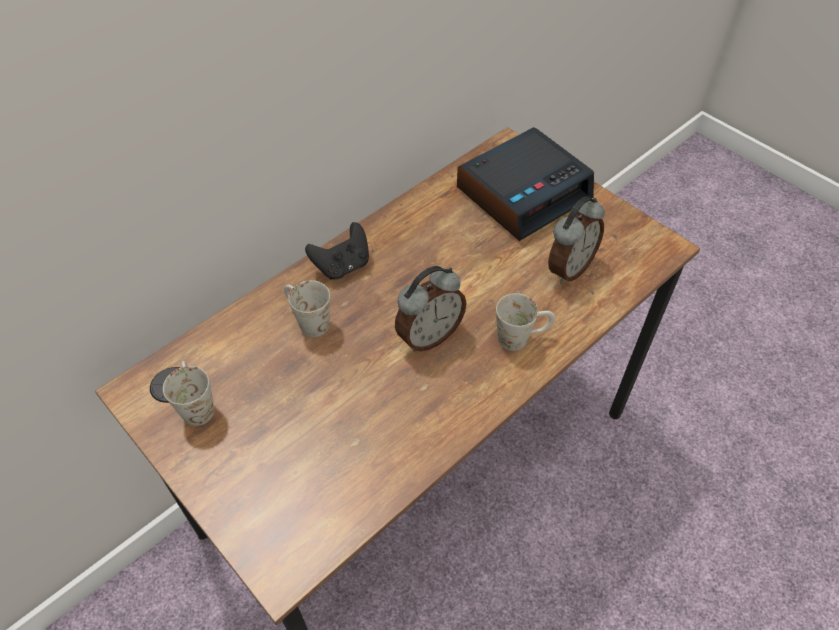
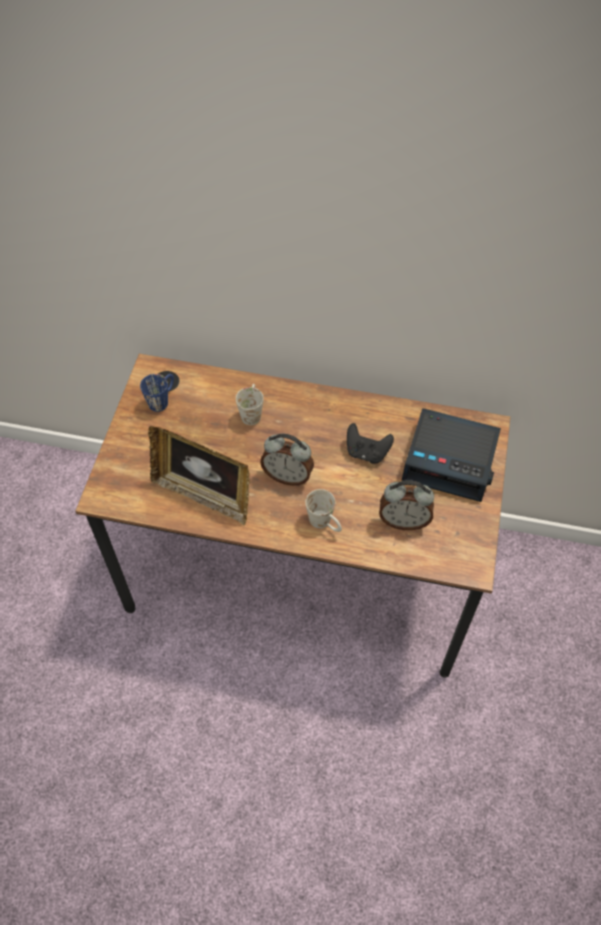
camera: 55 degrees right, 5 degrees up
white mug [163,361,214,426] -> blue mug [140,374,174,412]
black game controller [305,222,369,280] -> black game controller moved to [347,423,394,463]
none -> picture frame [148,426,250,526]

